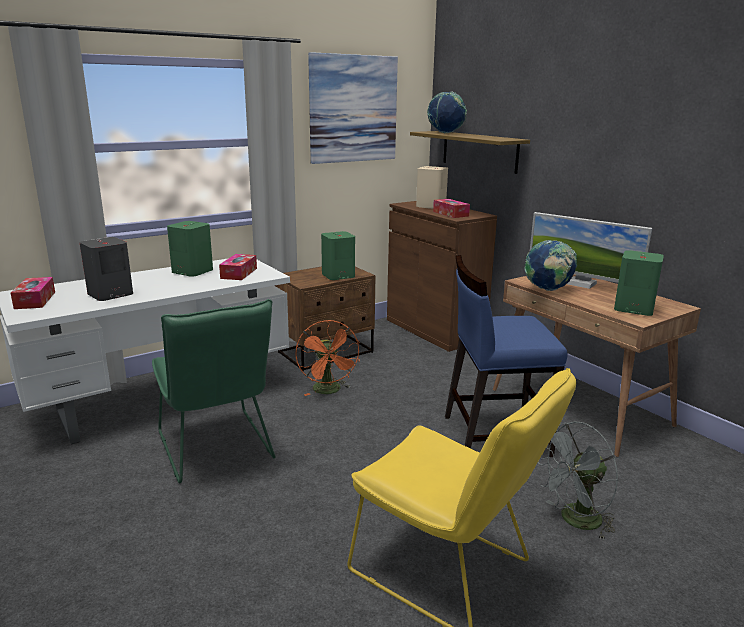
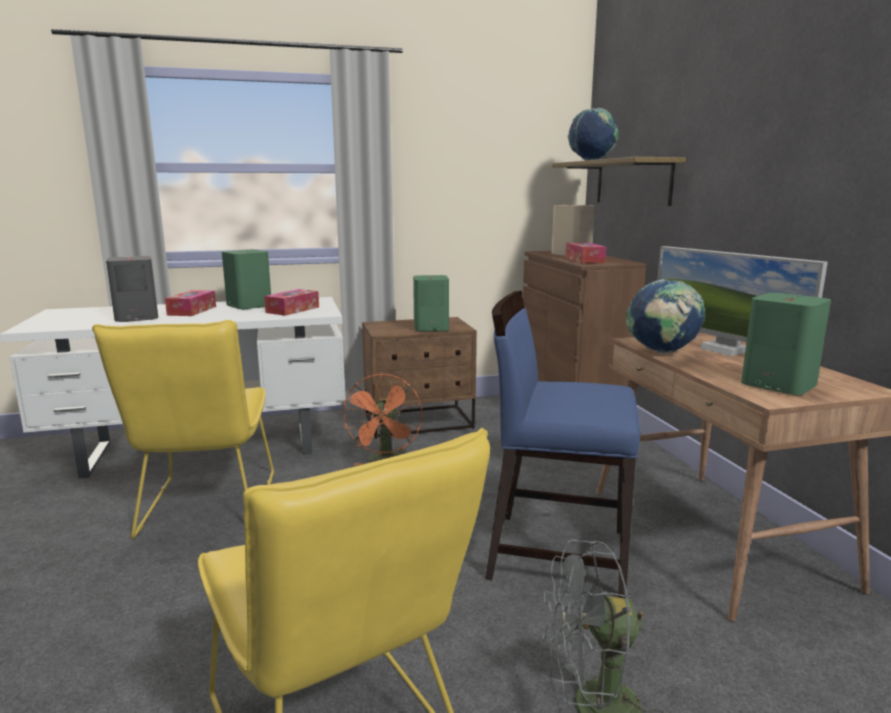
camera: 20 degrees right, 5 degrees down
tissue box [11,277,55,309] -> tissue box moved to [165,290,216,316]
green chair [152,299,276,484] -> yellow chair [92,320,274,539]
picture [308,52,398,164] -> none

